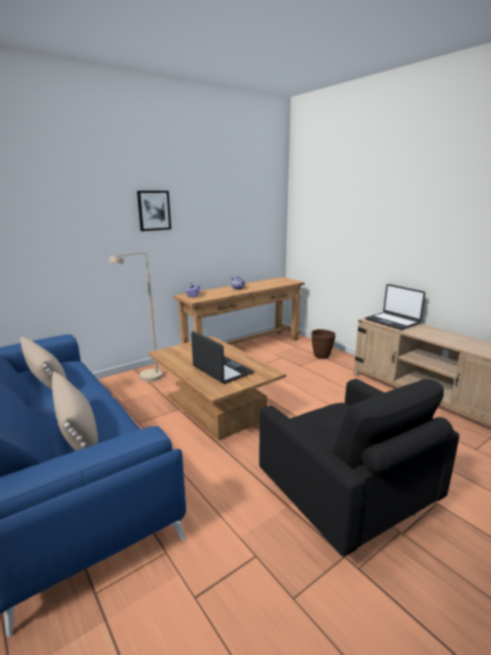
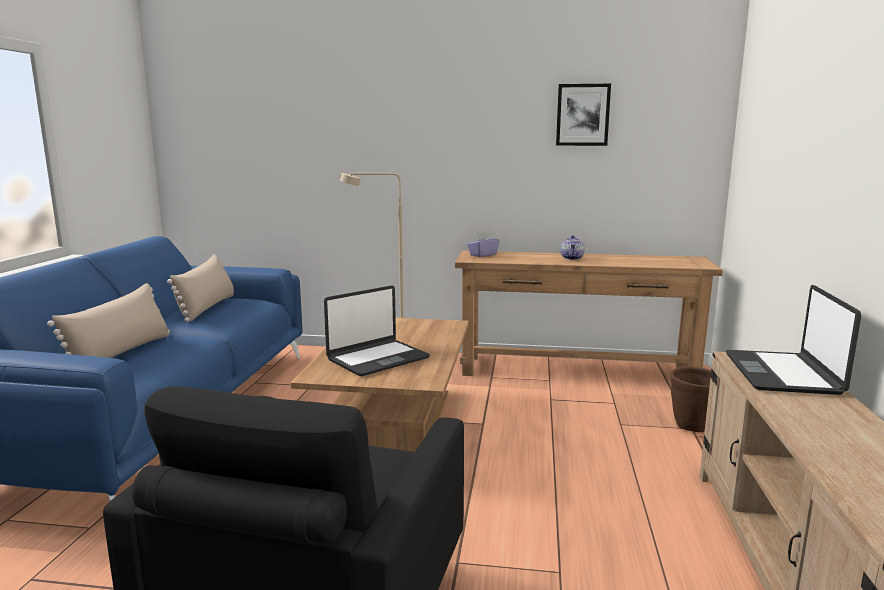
camera: 45 degrees right, 5 degrees down
picture [137,191,171,231] -> picture moved to [556,84,611,146]
laptop [191,331,254,384] -> laptop turned 45 degrees clockwise [324,285,430,376]

